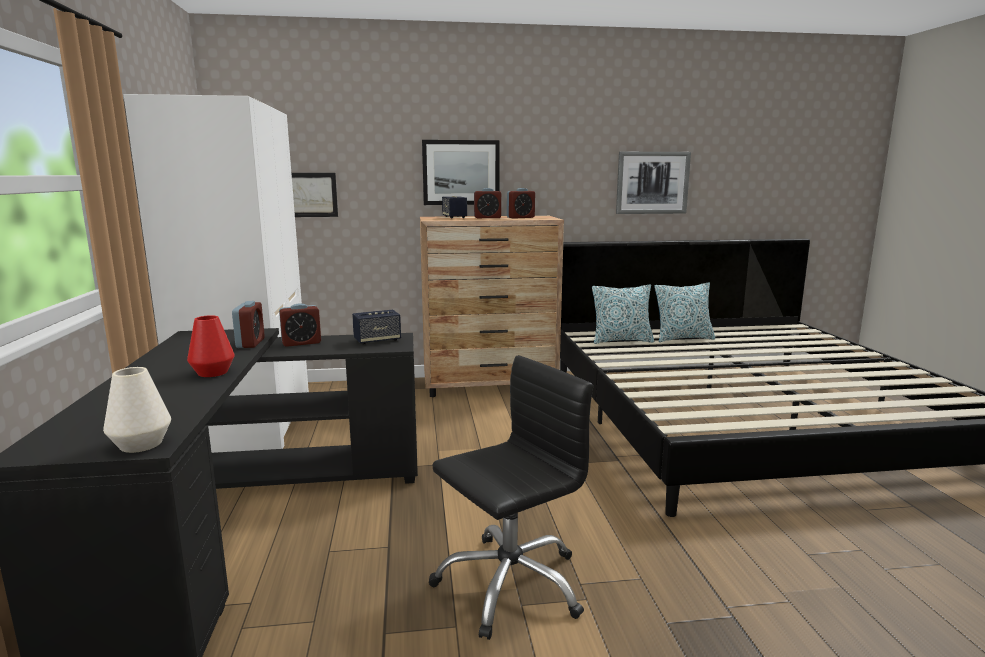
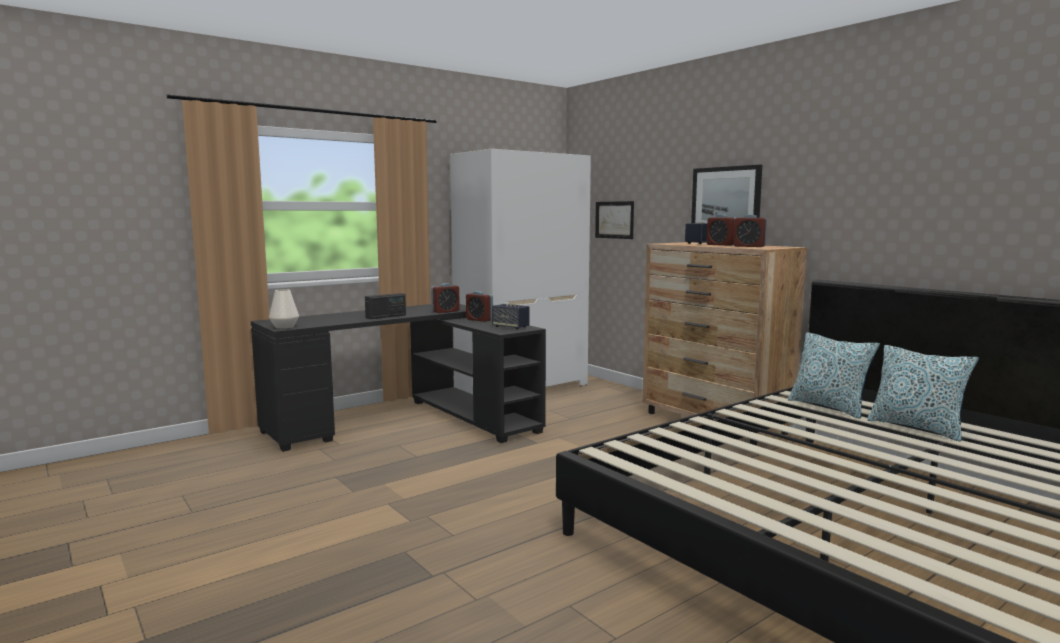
camera: 60 degrees right, 5 degrees down
red vase [187,315,235,377] -> radio [365,293,406,319]
black office chair [429,355,593,640] -> none
picture [616,152,691,214] -> none

